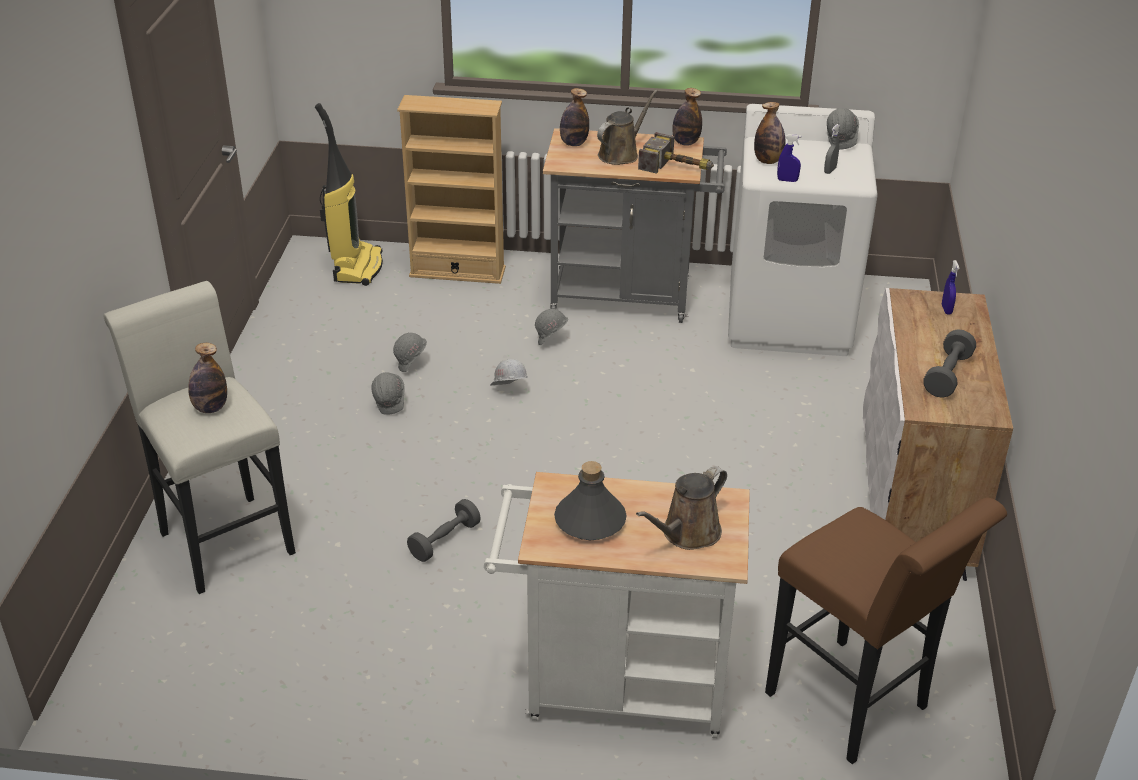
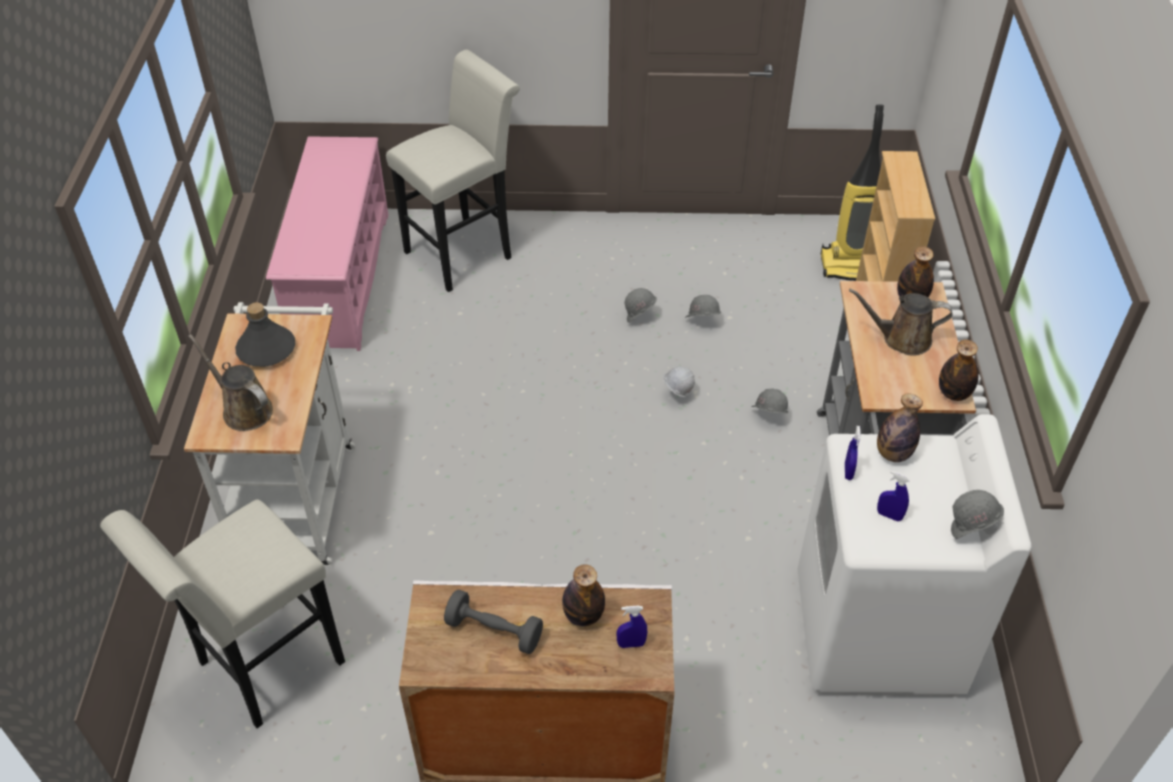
camera: 85 degrees right, 10 degrees up
bottle [188,343,227,413] -> bottle moved to [562,564,605,627]
grey dumbbell [407,499,481,562] -> none
brown watering can [597,90,658,165] -> brown watering can turned 150 degrees clockwise [849,289,953,356]
hammer [638,132,714,174] -> none
brown stool [765,497,1007,764] -> white stool [100,499,345,728]
grey spray bottle [824,124,840,174] -> blue spray bottle [877,470,911,522]
none -> pink shoe rack [266,136,388,351]

